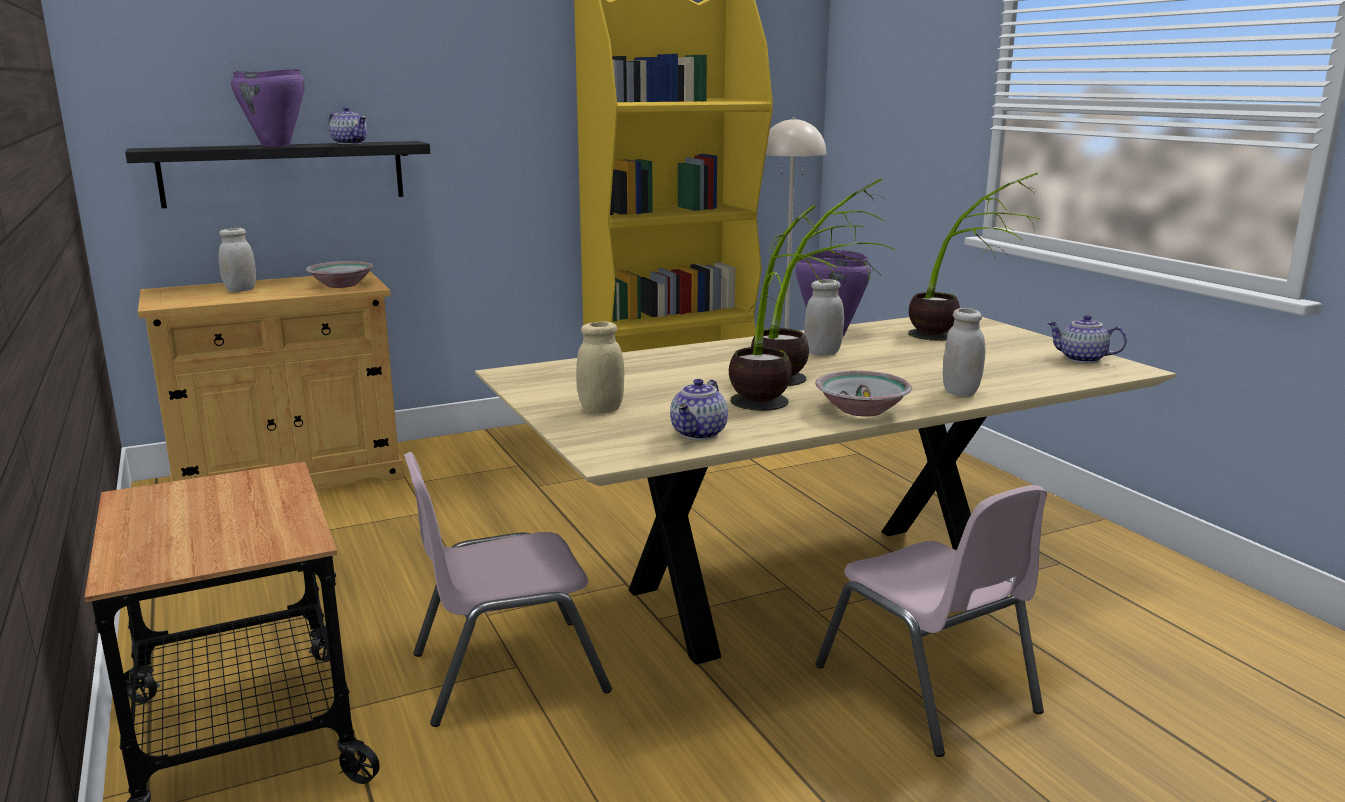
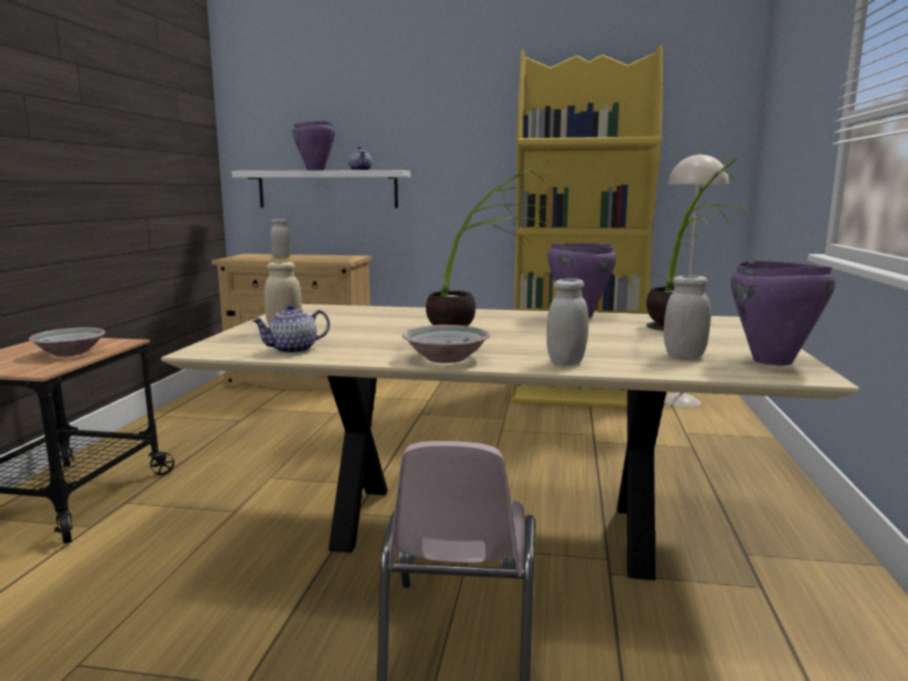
camera: 35 degrees right, 5 degrees down
black shelf [125,141,430,208] -> white shelf [232,170,411,208]
bowl [306,261,374,288] -> bowl moved to [29,327,106,357]
pink chair [403,452,612,727] -> none
potted plant [729,205,838,411] -> none
white jar [804,279,844,356] -> white jar moved to [663,275,711,358]
teapot [1047,315,1127,363] -> purple cooking pot [731,261,835,366]

